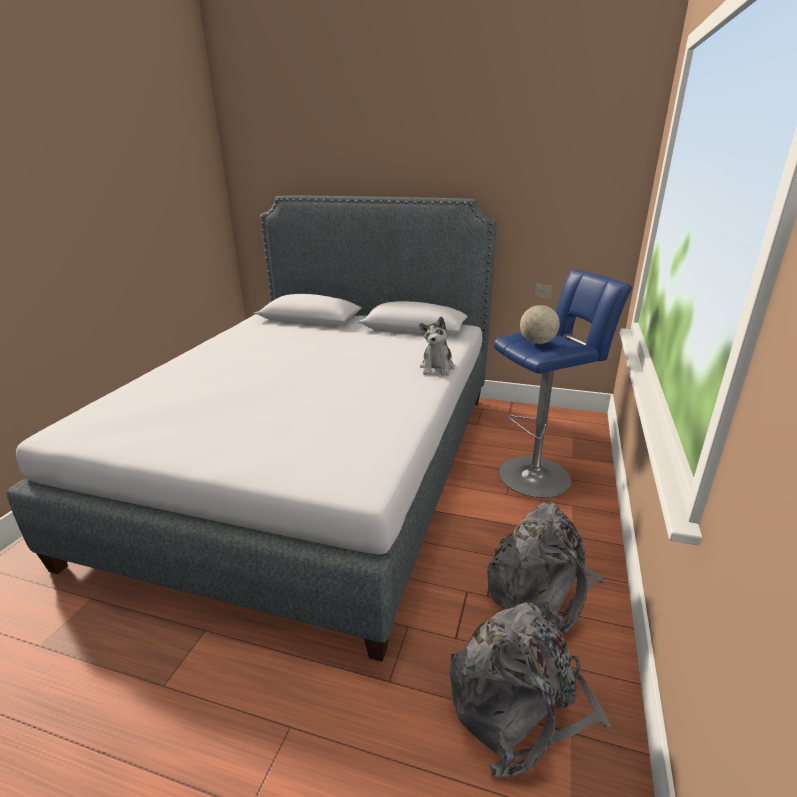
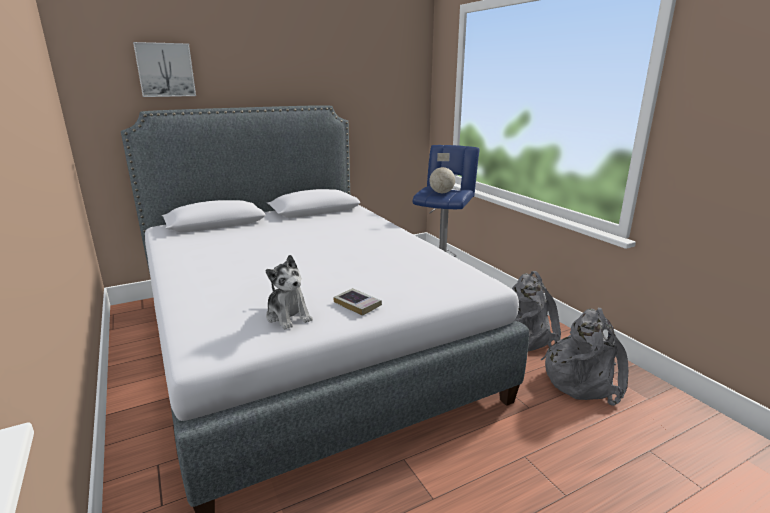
camera: 45 degrees left, 5 degrees down
plush toy [419,316,455,376] -> plush toy moved to [266,255,313,330]
none -> picture [133,42,196,97]
none -> book [333,288,382,316]

